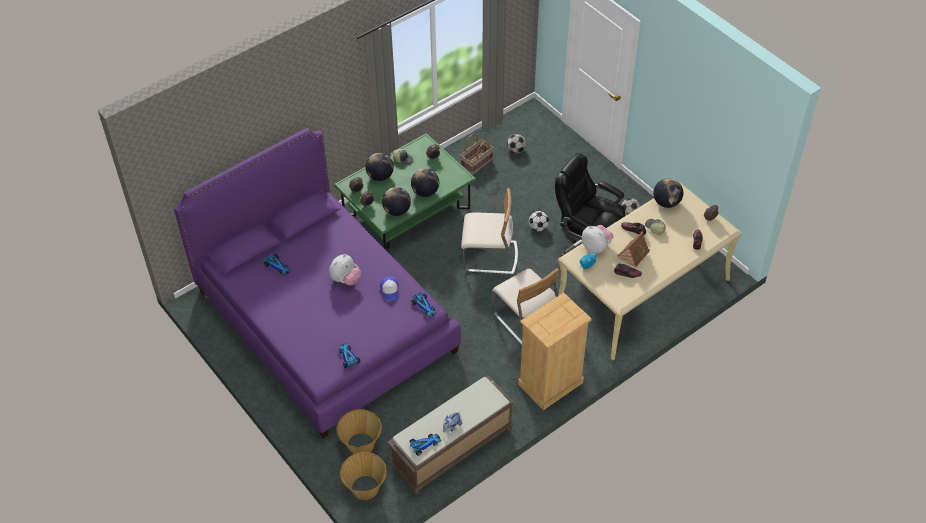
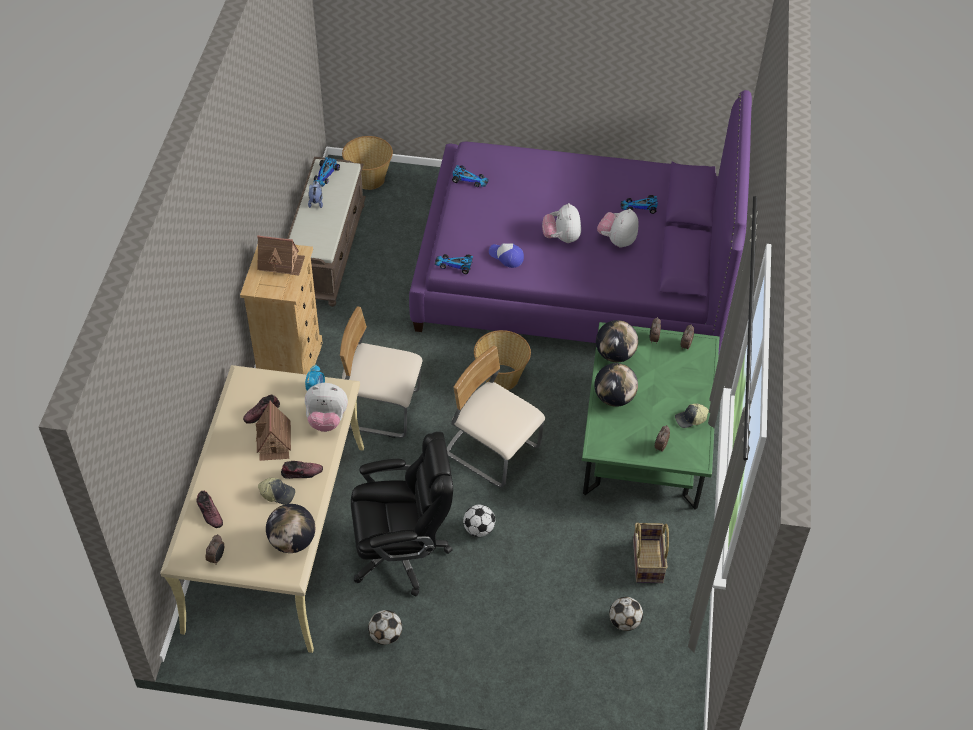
camera: 135 degrees right, 0 degrees up
basket [337,409,382,454] -> basket moved to [474,330,531,390]
globe [365,153,394,181] -> none
beige chair [461,188,518,275] -> beige chair turned 75 degrees clockwise [447,346,545,488]
none -> toy house [257,235,305,275]
none -> plush toy [597,209,638,248]

